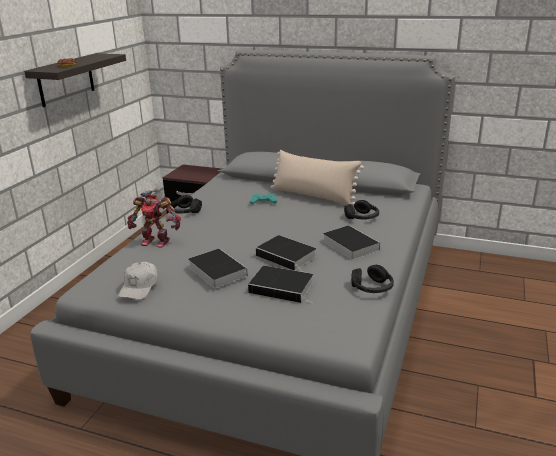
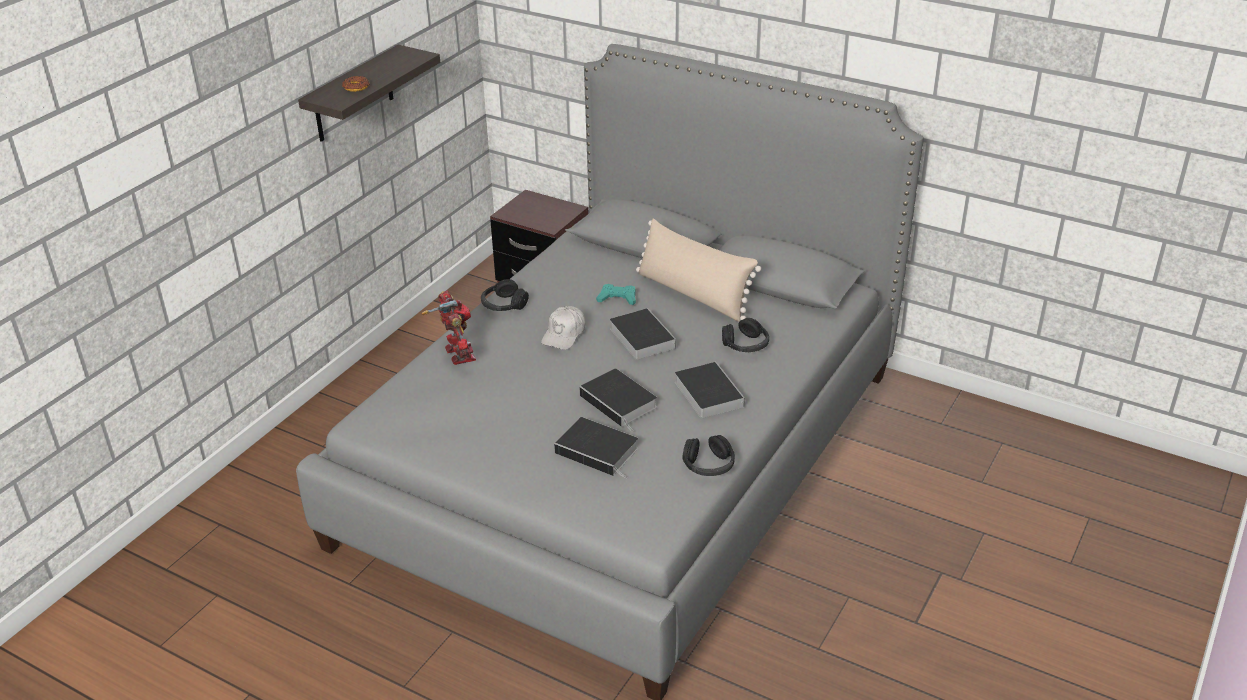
camera: 10 degrees right, 10 degrees up
white cap [118,262,158,300] -> white cap moved to [541,306,585,350]
toy robot [127,189,181,248] -> toy robot turned 135 degrees counterclockwise [422,291,476,365]
book [188,248,247,289] -> book moved to [610,308,676,360]

